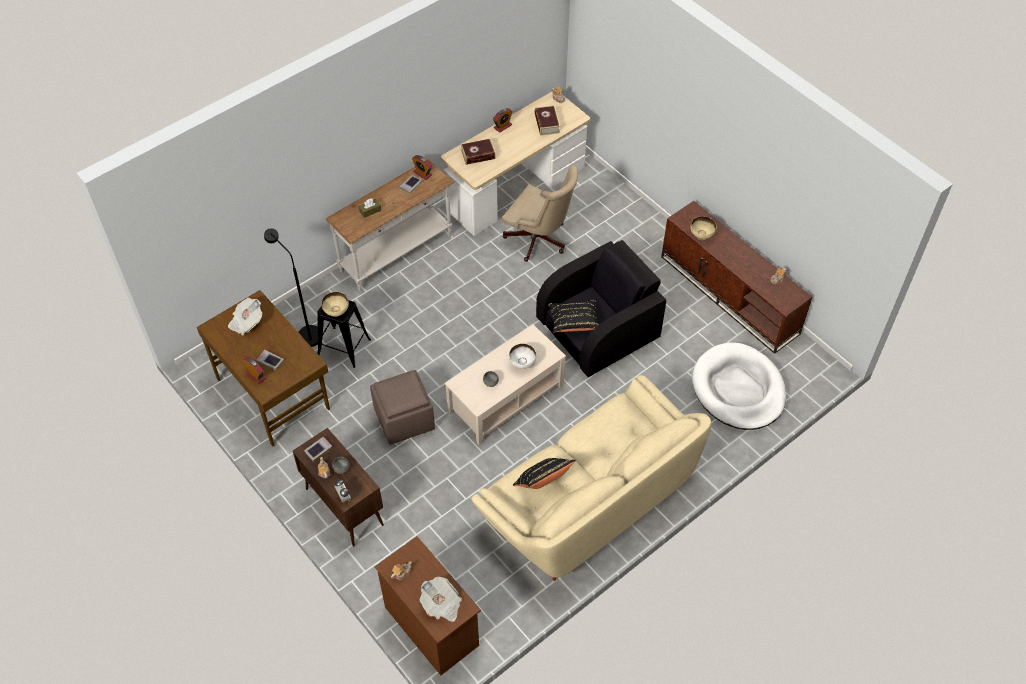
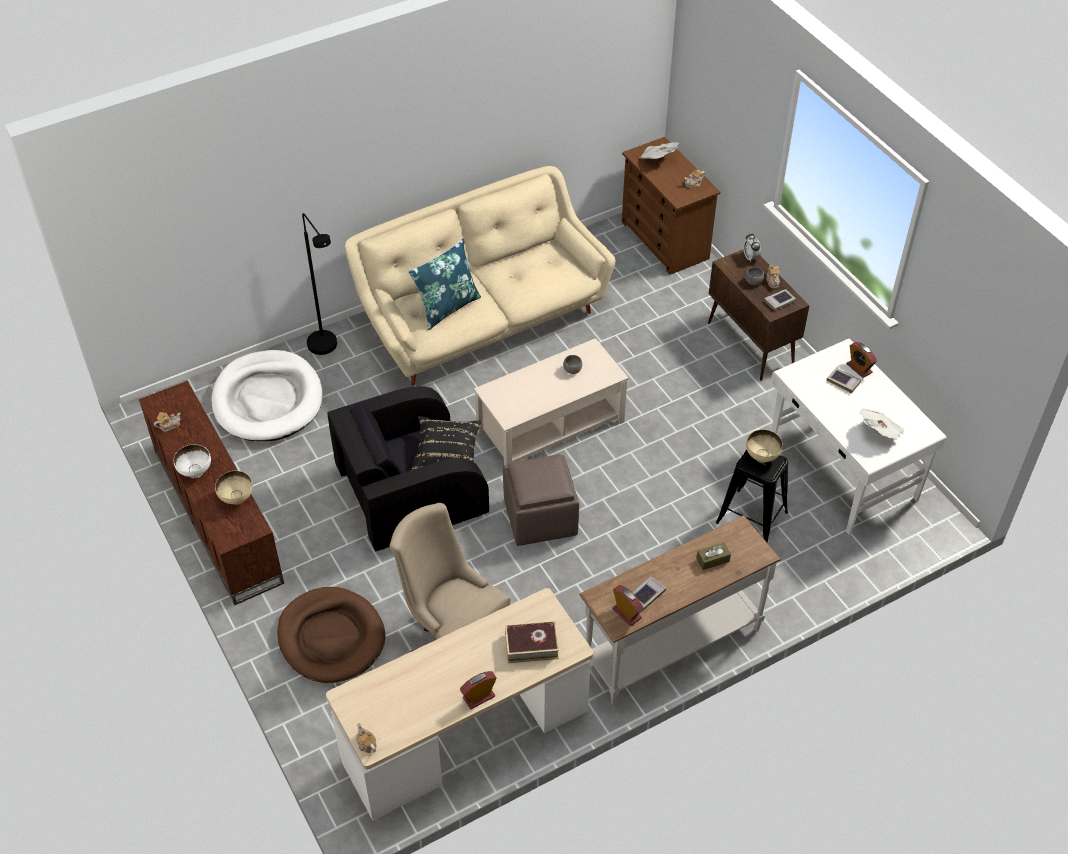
camera: 170 degrees left, 5 degrees down
brown desk [197,290,330,446] -> white desk [771,339,947,535]
black floor lamp [264,228,323,347] -> black floor lamp moved to [302,213,337,355]
brown ottoman [370,370,435,445] -> brown ottoman moved to [503,454,579,546]
white bowl [509,343,536,369] -> white bowl moved to [174,444,211,478]
black pillow [512,458,576,489] -> none
book [535,105,560,136] -> none
none -> brown dog bed [277,587,385,683]
none -> blue pillow [408,238,481,330]

